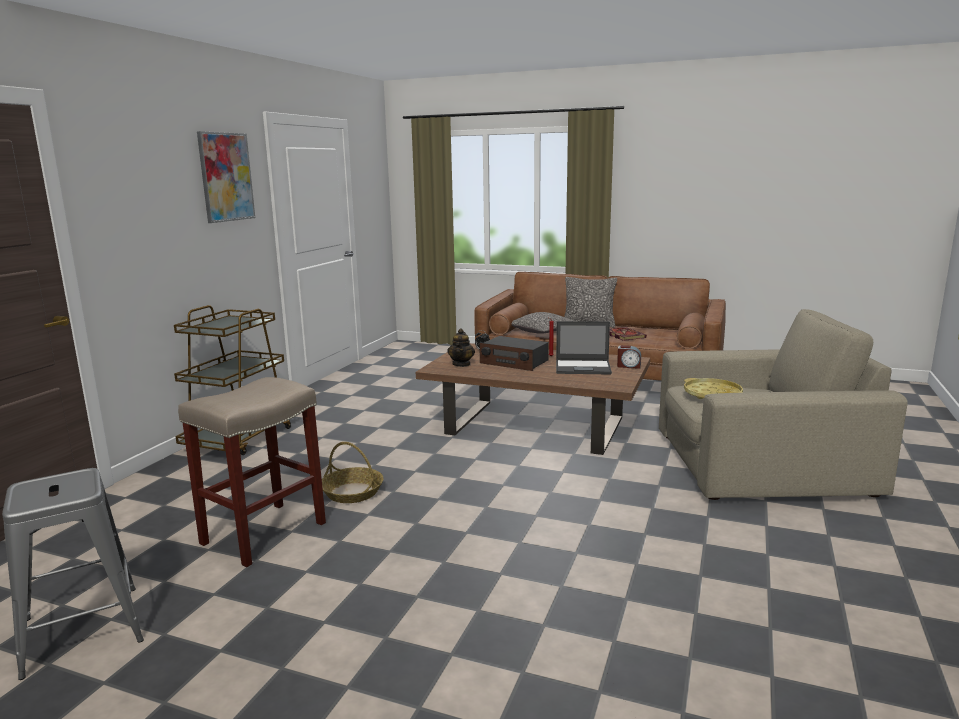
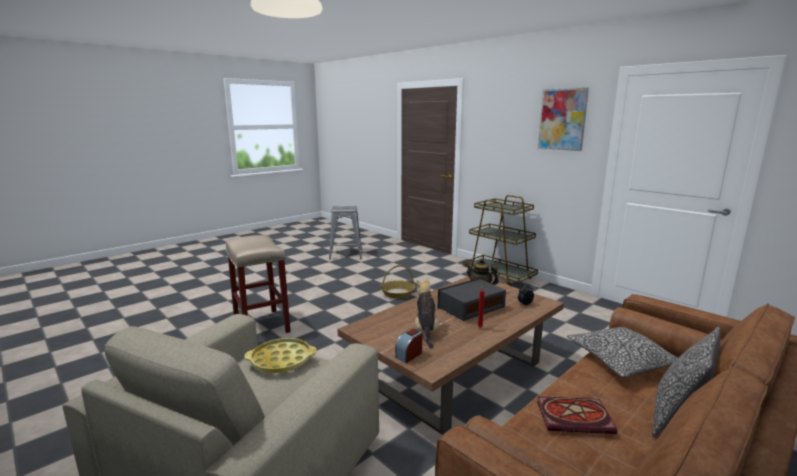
camera: 115 degrees right, 0 degrees up
beige stool [178,377,326,567] -> beige stool moved to [226,235,291,333]
laptop [556,321,612,374] -> plush toy [415,278,443,349]

